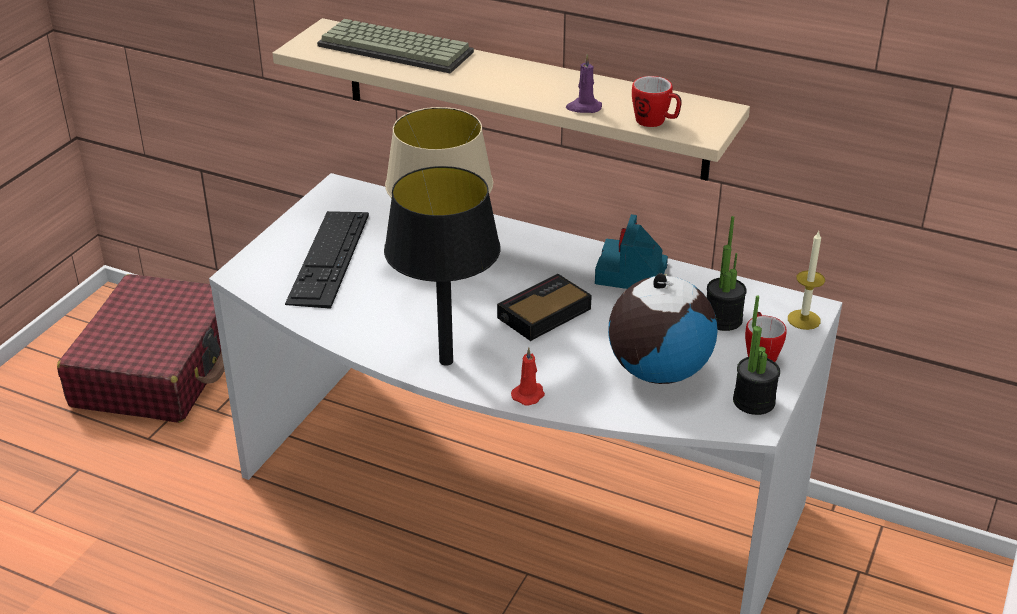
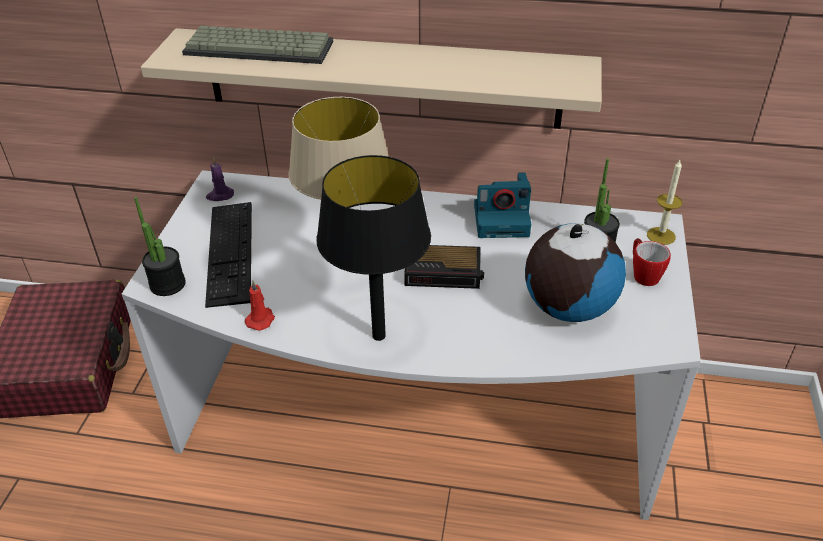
camera: 15 degrees left, 5 degrees up
alarm clock [497,274,592,341] -> alarm clock turned 120 degrees counterclockwise [404,245,484,289]
red candle [511,348,545,406] -> red candle moved to [245,280,275,331]
purple candle [566,54,602,113] -> purple candle moved to [206,157,234,201]
camera [595,214,668,289] -> camera turned 90 degrees counterclockwise [474,172,531,238]
mug [632,76,682,127] -> none
potted plant [733,295,780,415] -> potted plant moved to [134,197,186,296]

